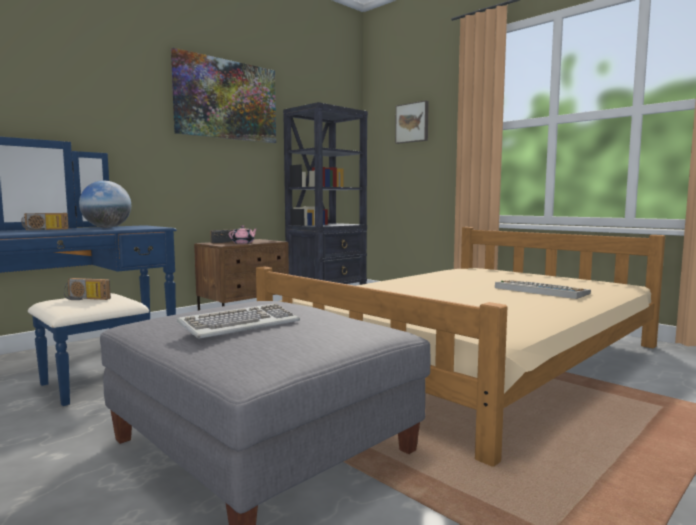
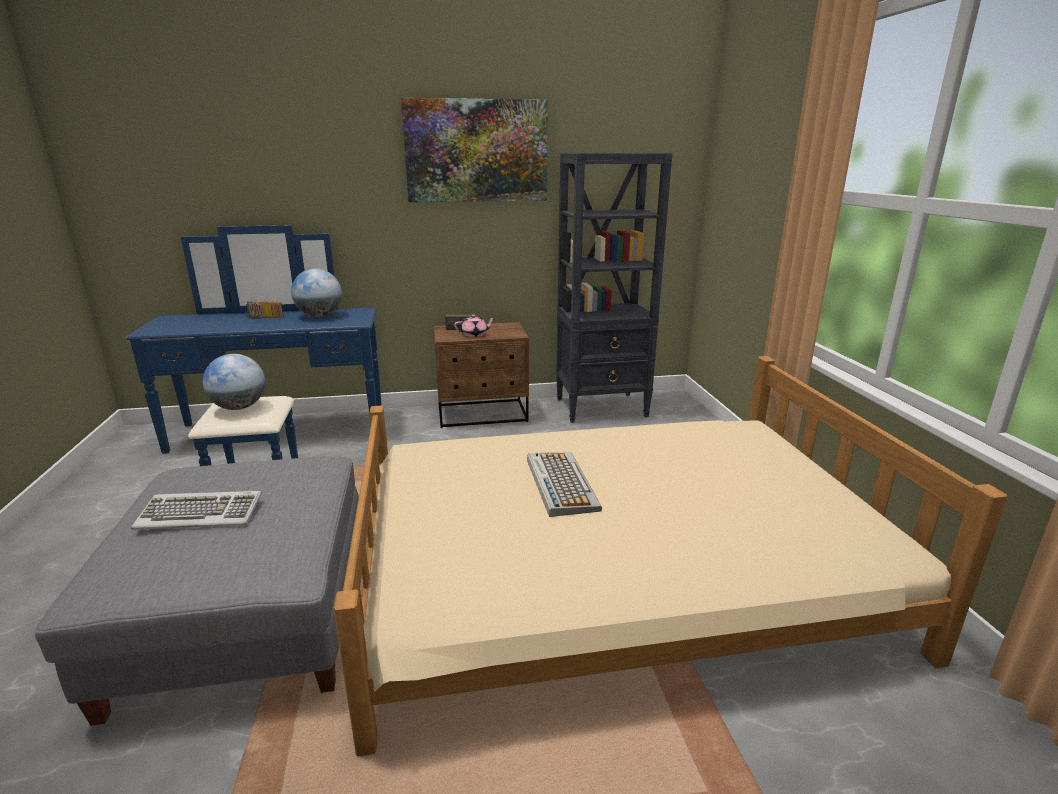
camera: 35 degrees right, 15 degrees up
radio [64,278,111,300] -> globe [203,354,265,410]
picture [395,100,429,144] -> none
keyboard [495,280,591,299] -> keyboard moved to [527,452,602,517]

